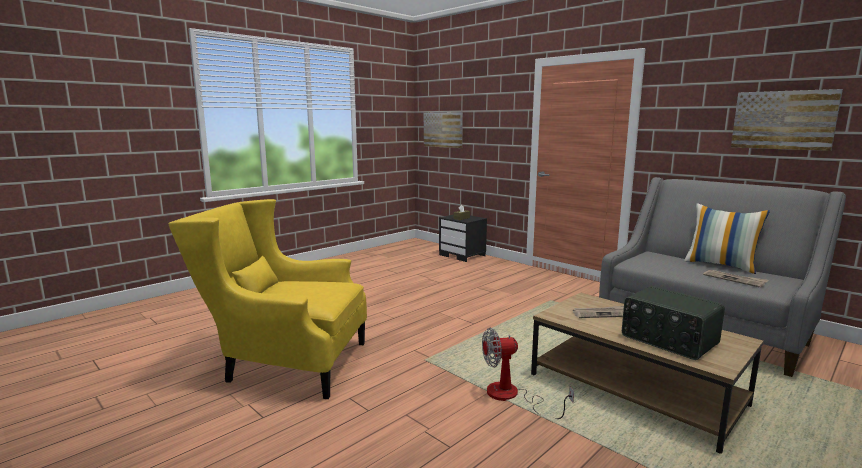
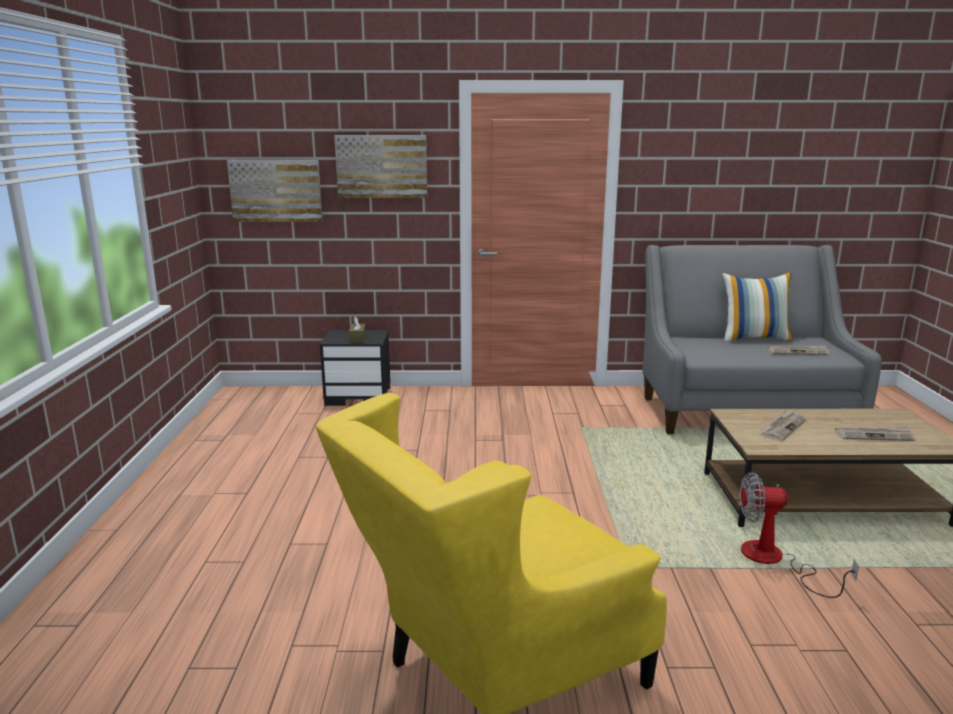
camera: 45 degrees left, 5 degrees up
fan [482,328,574,419] -> fan turned 60 degrees clockwise [740,472,859,598]
radio [622,286,725,360] -> newspaper [835,427,915,441]
picture [731,89,843,151] -> picture moved to [334,135,427,198]

